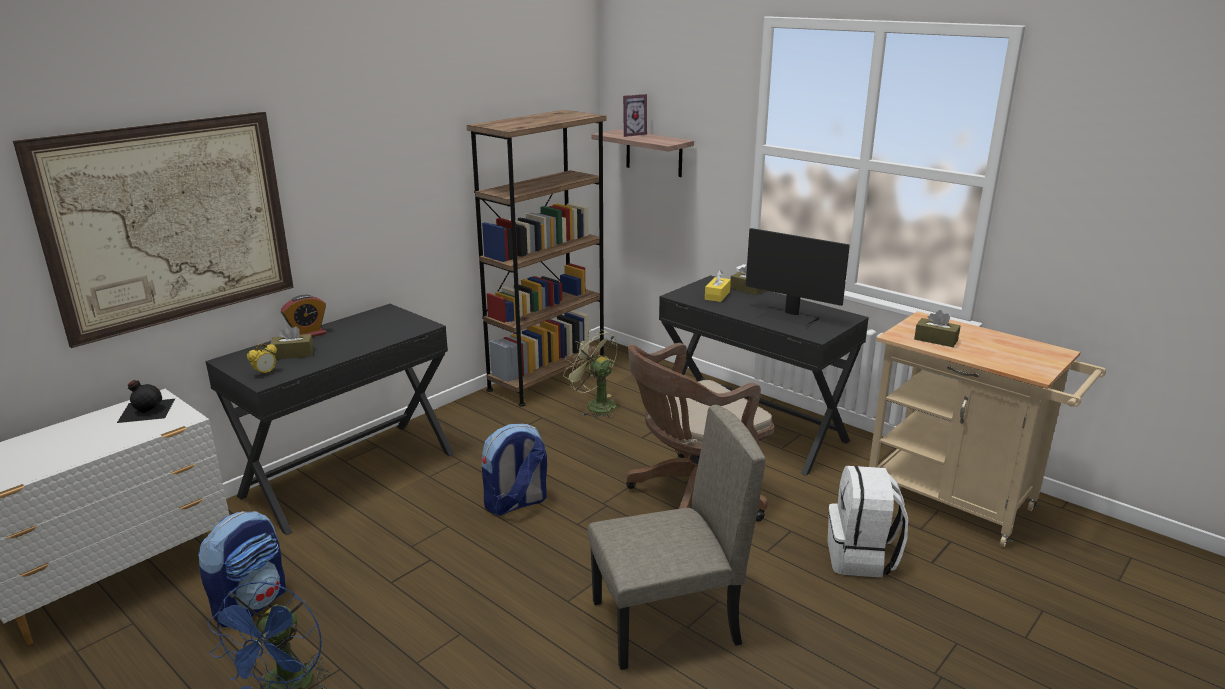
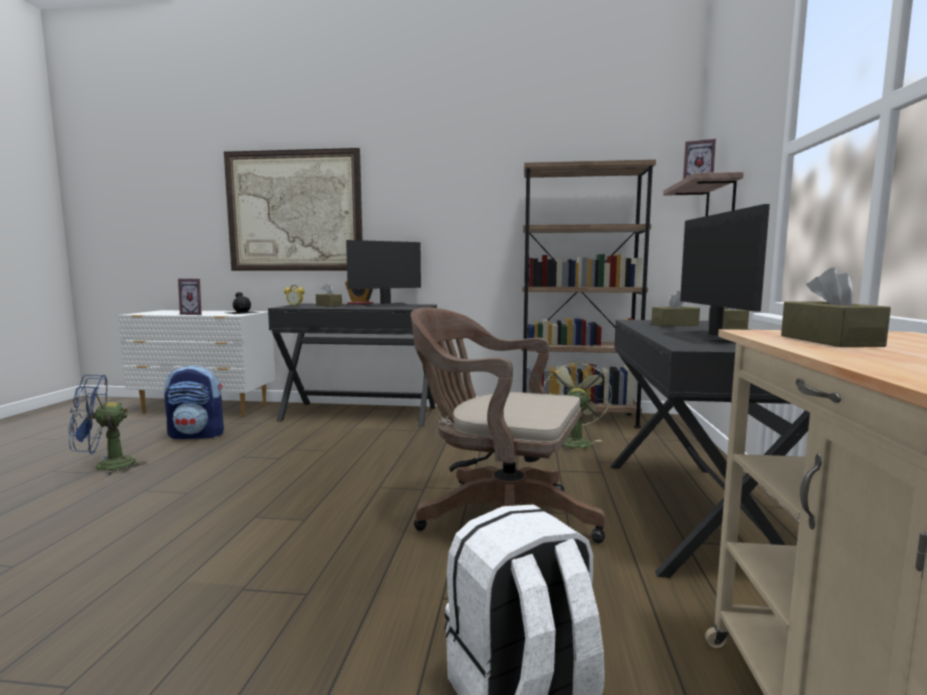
camera: 55 degrees right, 15 degrees down
backpack [482,424,547,515] -> none
beige chair [588,405,765,670] -> none
yellow tissue box [705,270,731,302] -> brown tissue box [651,291,700,326]
none -> picture frame [178,279,202,315]
none -> monitor [346,240,421,307]

